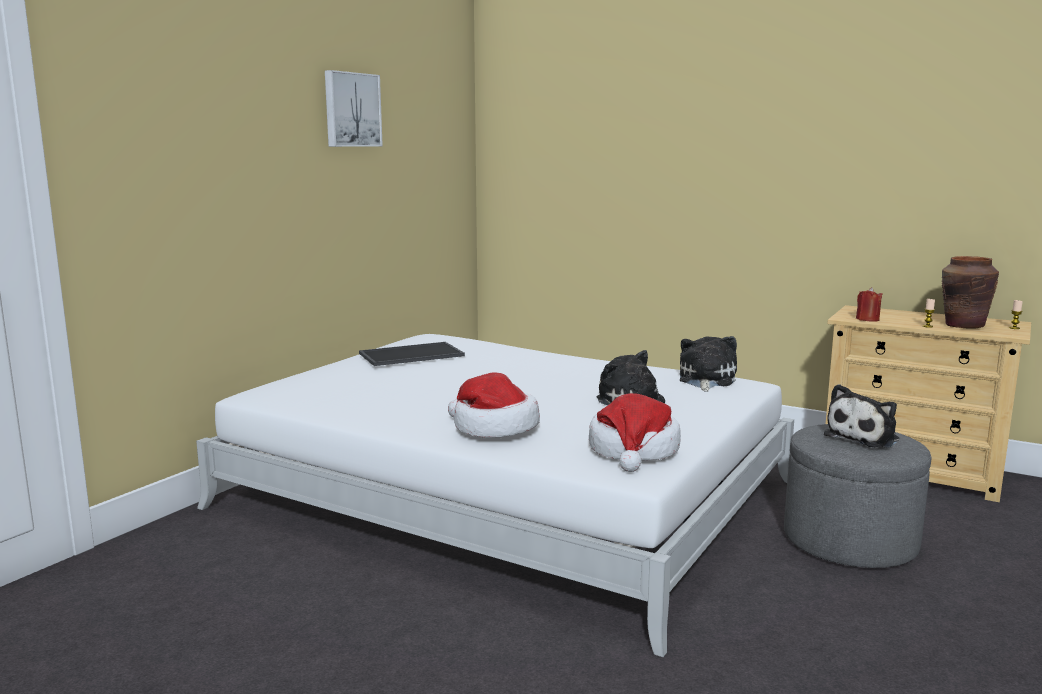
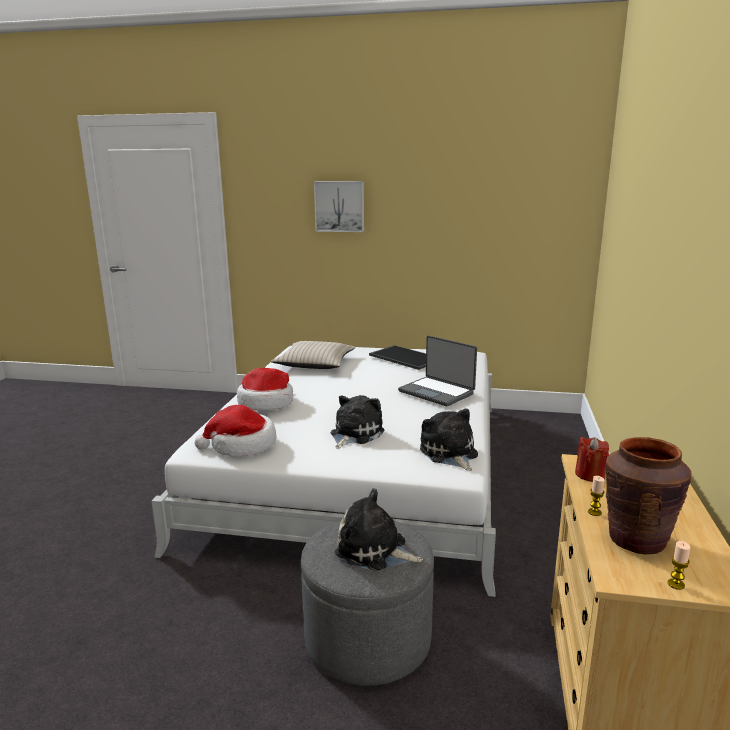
camera: 70 degrees right, 5 degrees up
picture [325,70,383,147] -> picture moved to [314,181,364,232]
plush toy [680,336,737,392] -> plush toy turned 105 degrees counterclockwise [420,408,478,471]
none -> beige pillow [271,341,356,369]
none -> laptop [398,336,477,406]

